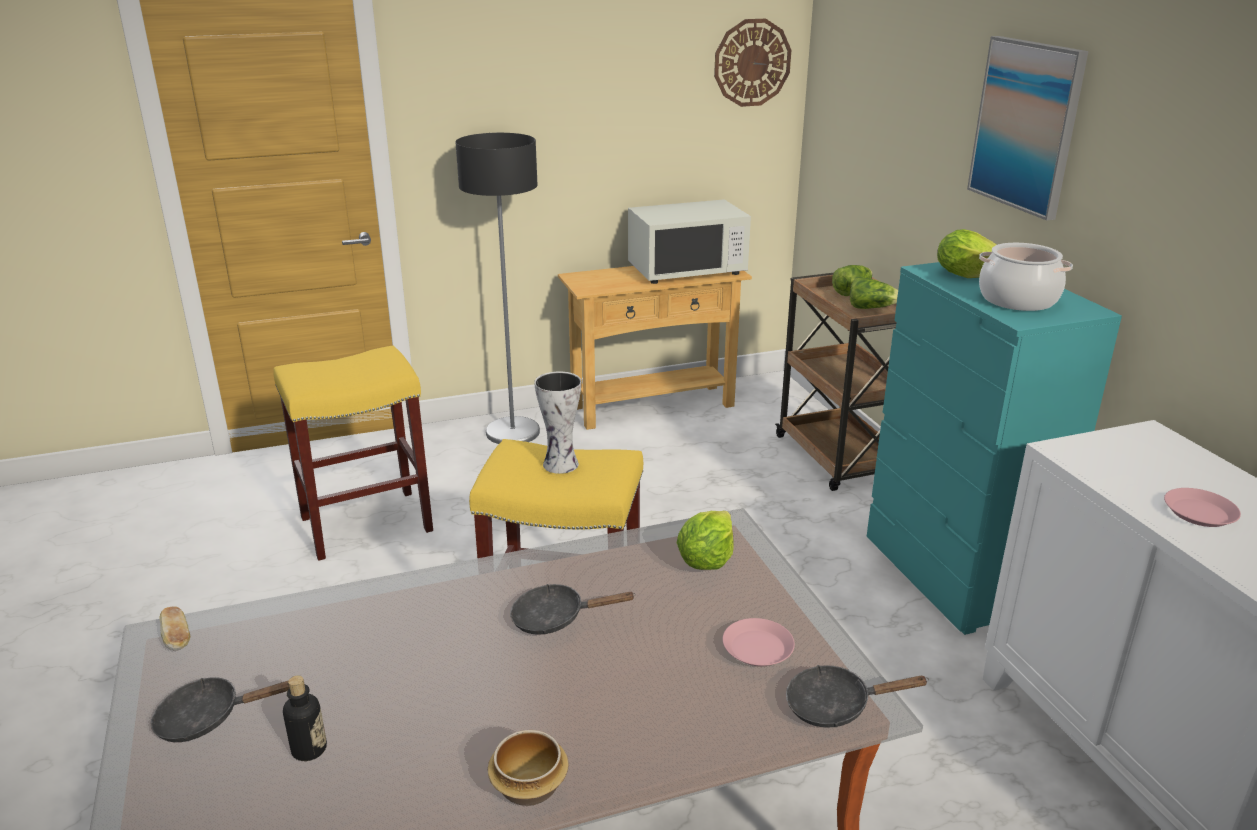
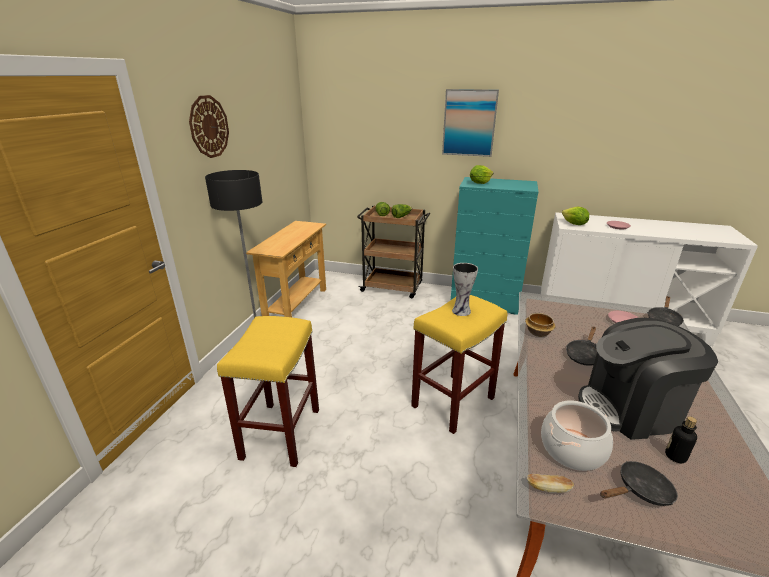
camera: 55 degrees left, 0 degrees up
black frying pan [151,677,289,742] -> black frying pan turned 135 degrees counterclockwise [600,461,678,506]
bowl [488,730,568,806] -> bowl moved to [525,313,555,337]
white microwave [628,199,751,284] -> none
lettuce [677,511,734,570] -> lettuce moved to [562,207,589,225]
wall clock [714,19,791,107] -> wall clock moved to [189,95,229,158]
cooking pot [979,243,1073,311] -> cooking pot moved to [541,400,613,471]
none -> coffee machine [578,318,718,440]

